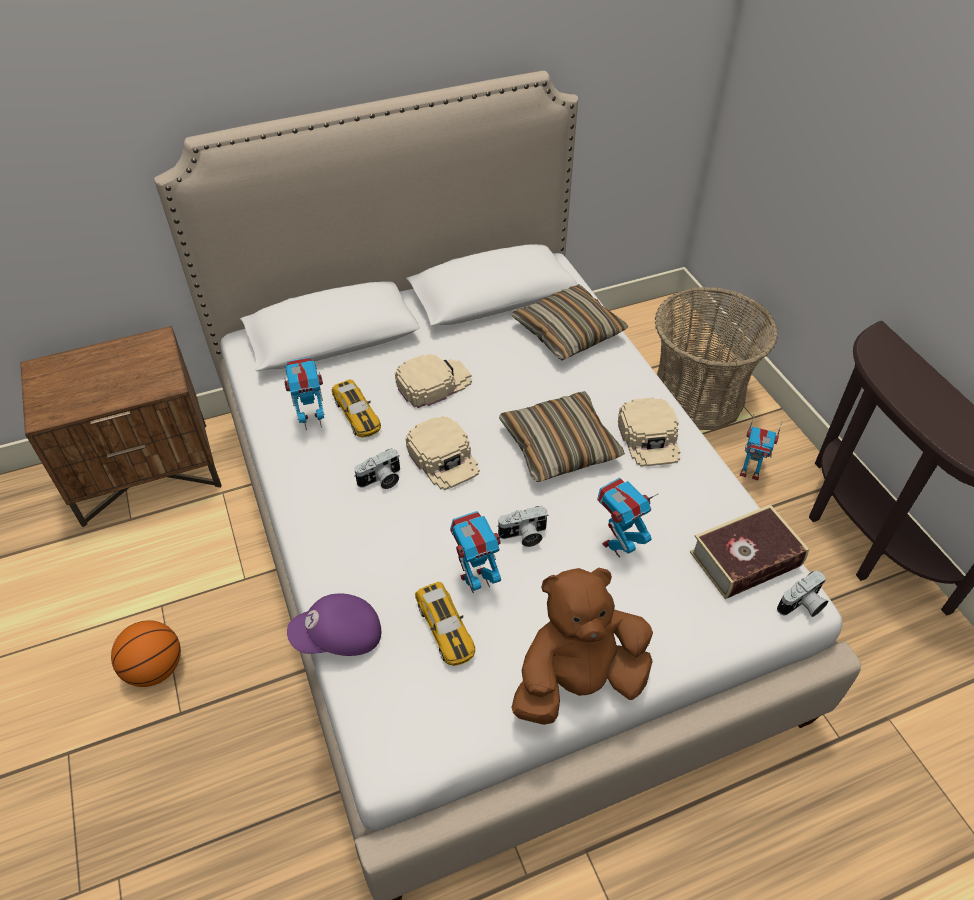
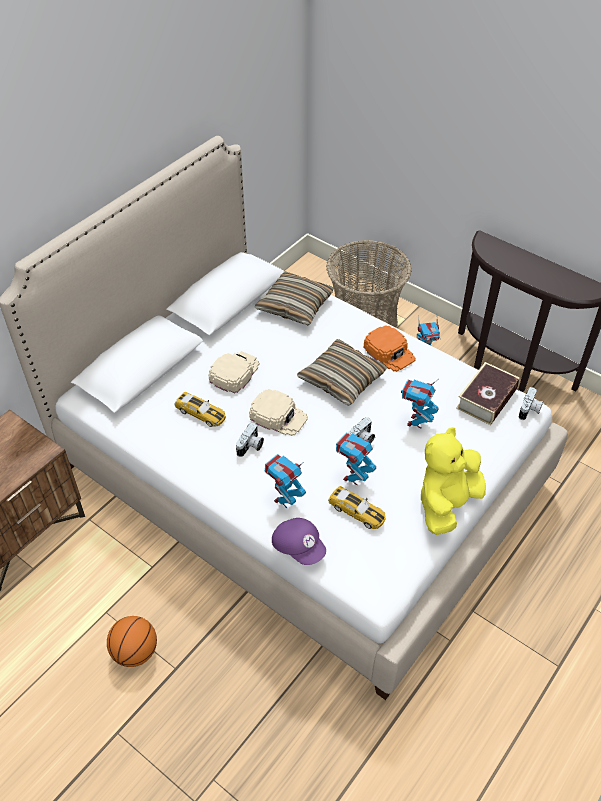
camera: 30 degrees left, 0 degrees up
toy robot [284,357,325,430] -> toy robot moved to [265,454,306,508]
purple cap [287,593,381,656] -> purple cap turned 90 degrees counterclockwise [272,518,326,565]
brown plush toy [511,568,653,725] -> yellow plush toy [421,427,486,535]
beige cap [618,397,680,467] -> orange cap [364,325,416,372]

